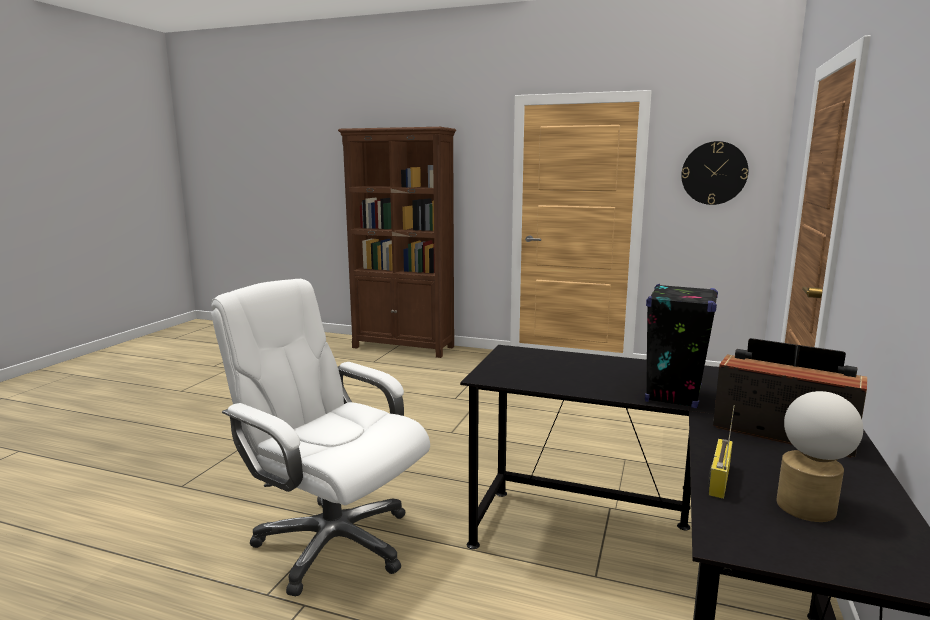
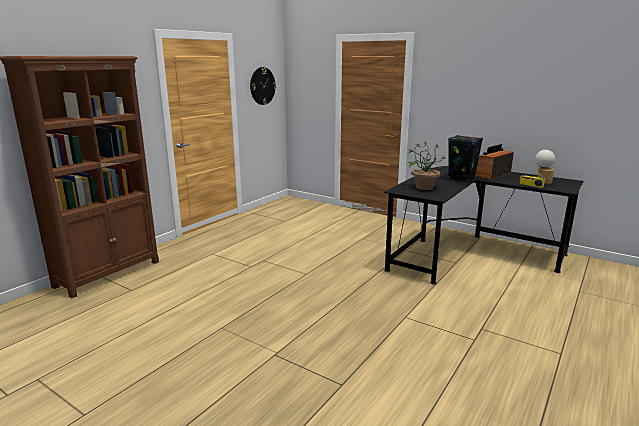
camera: 75 degrees left, 5 degrees up
white office chair [211,279,430,596] -> none
none -> potted plant [408,142,446,190]

